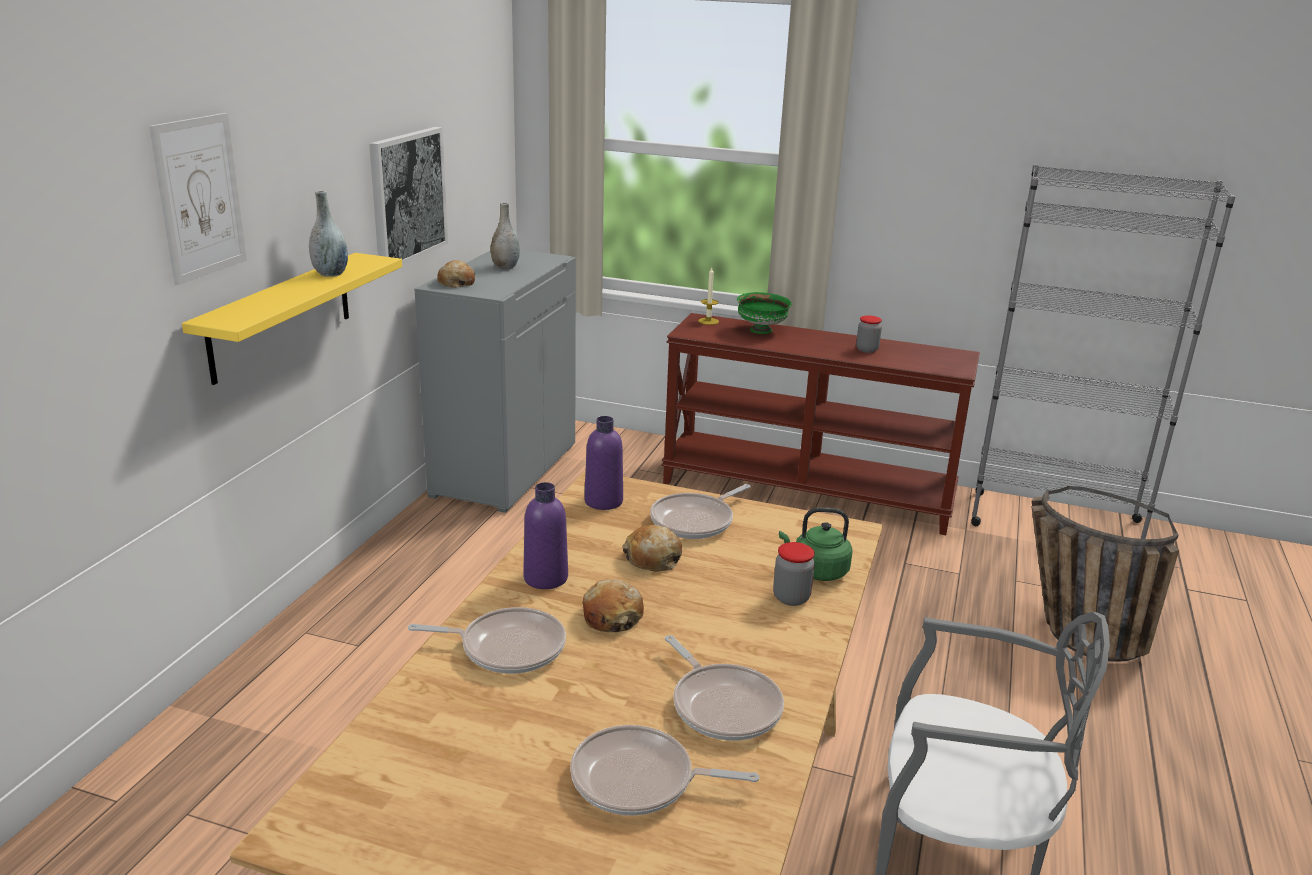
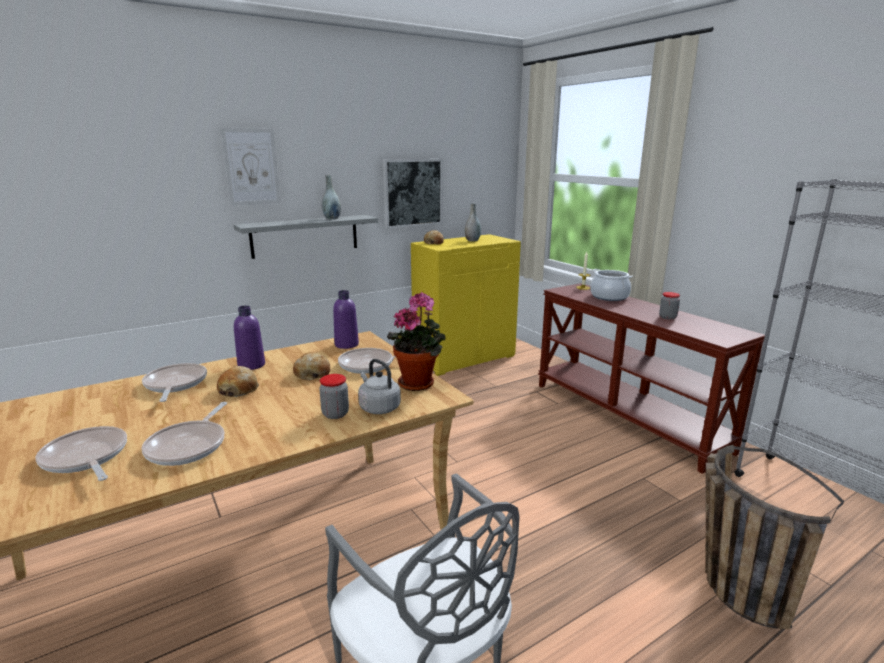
camera: 40 degrees right, 5 degrees down
yellow shelf [182,253,402,385] -> grey shelf [234,215,378,259]
frying pan [408,607,566,674] -> frying pan turned 150 degrees counterclockwise [142,363,207,402]
grey cabinet [415,250,576,513] -> yellow cabinet [411,234,521,376]
green bowl [737,292,792,334] -> cooking pot [590,269,633,301]
green kettle [779,507,853,581] -> grey kettle [358,359,401,414]
none -> potted plant [387,292,445,391]

